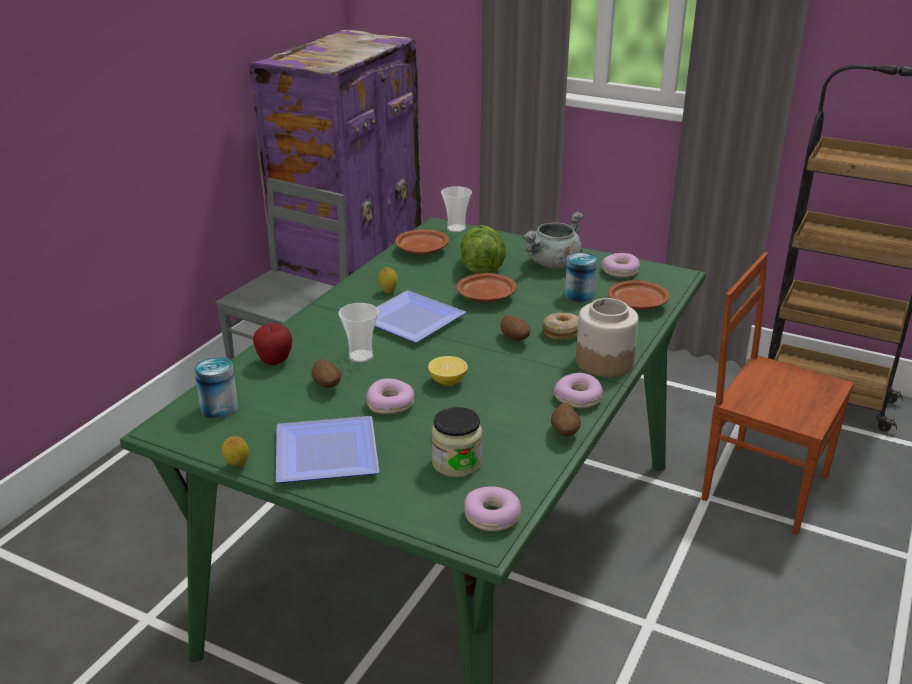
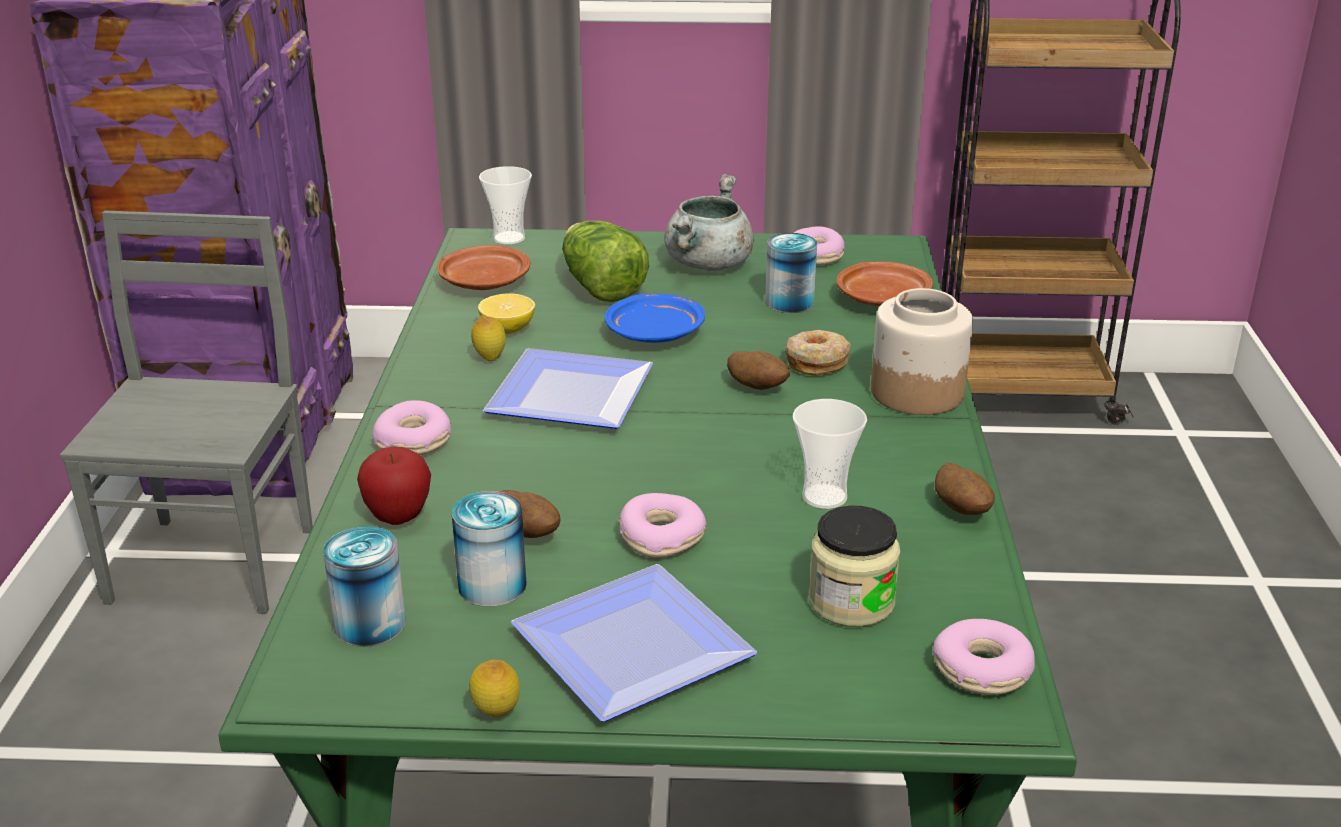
camera: 25 degrees left, 0 degrees up
cup [338,303,379,363] -> cup moved to [793,399,867,509]
lemon [428,356,468,386] -> lemon moved to [478,293,535,334]
brown plate [456,273,517,302] -> blue plate [604,294,705,343]
donut [554,373,603,408] -> donut moved to [372,400,451,455]
brown chair [701,252,854,535] -> none
none -> can [451,491,527,607]

